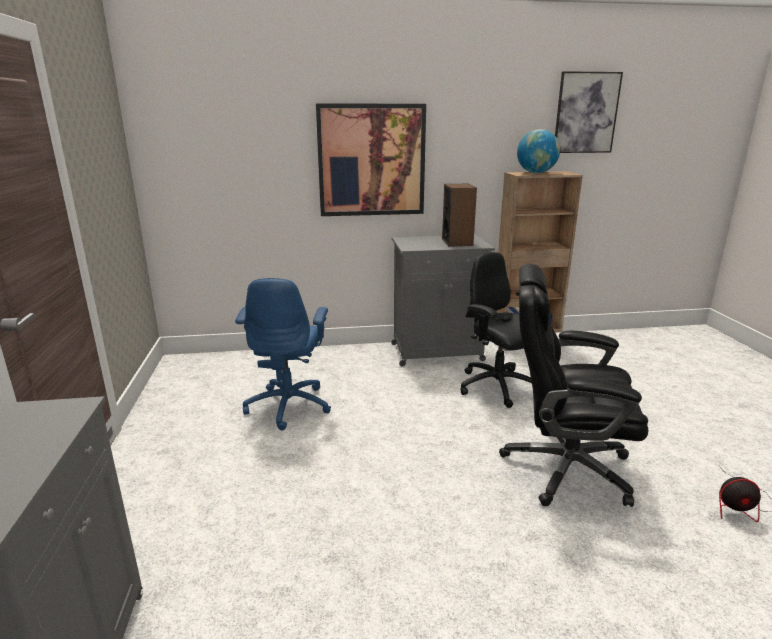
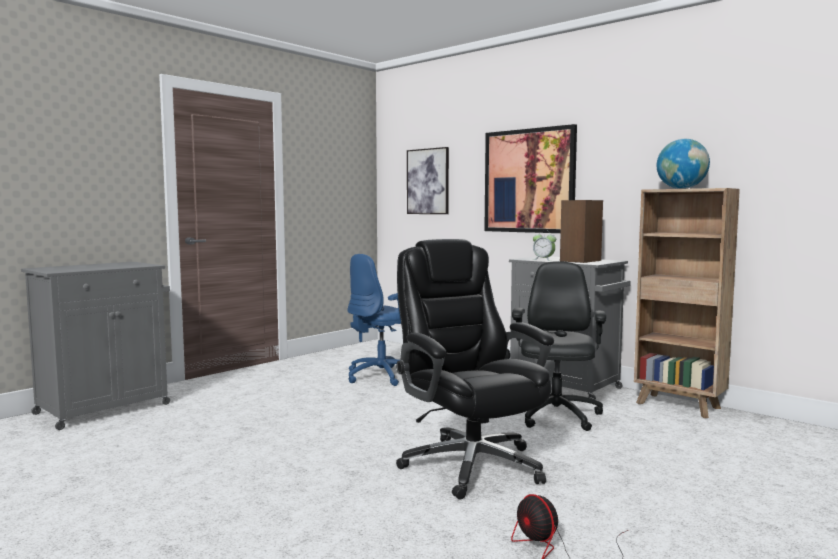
camera: 50 degrees right, 15 degrees down
picture [555,71,623,153] -> picture moved to [407,147,449,214]
none -> alarm clock [533,230,556,261]

